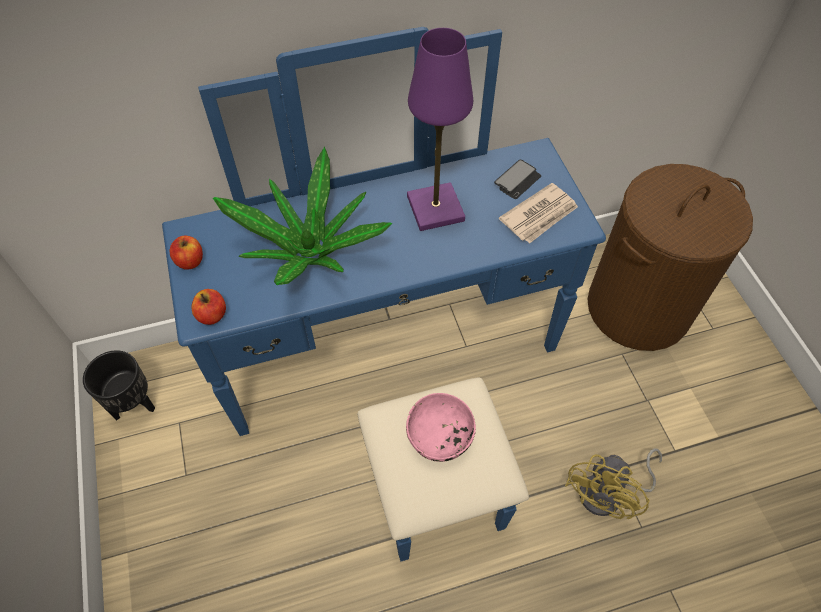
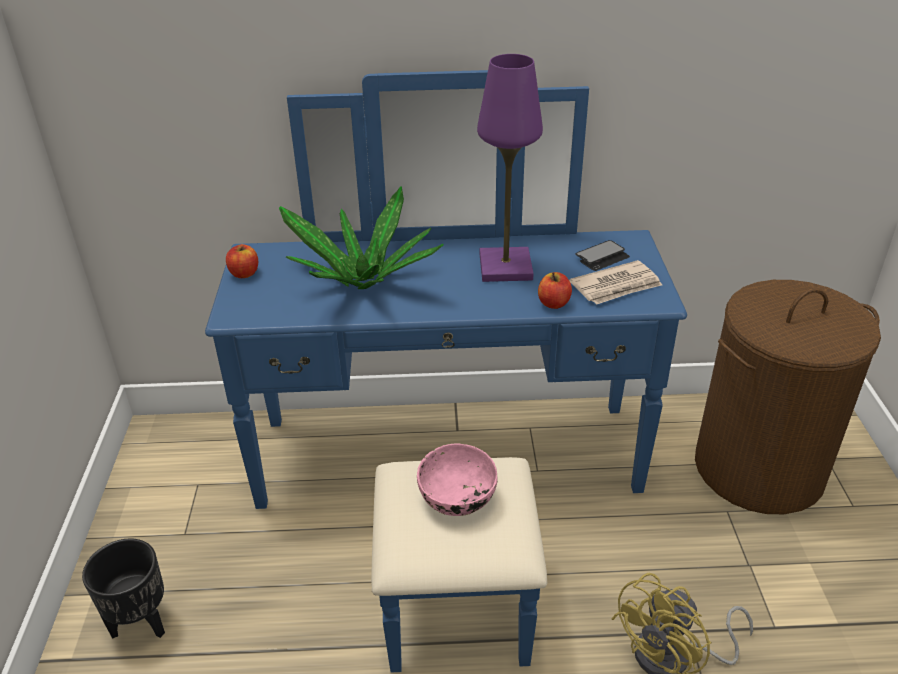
camera: 15 degrees right, 20 degrees down
black planter [83,350,155,420] -> black planter moved to [82,538,165,639]
apple [192,289,226,325] -> apple moved to [538,272,572,309]

